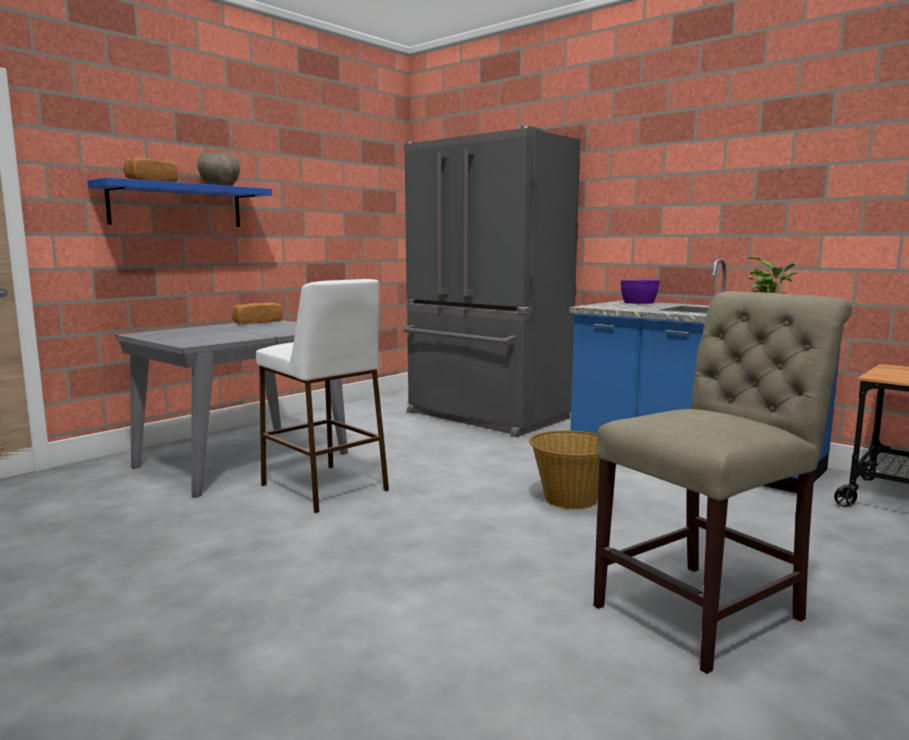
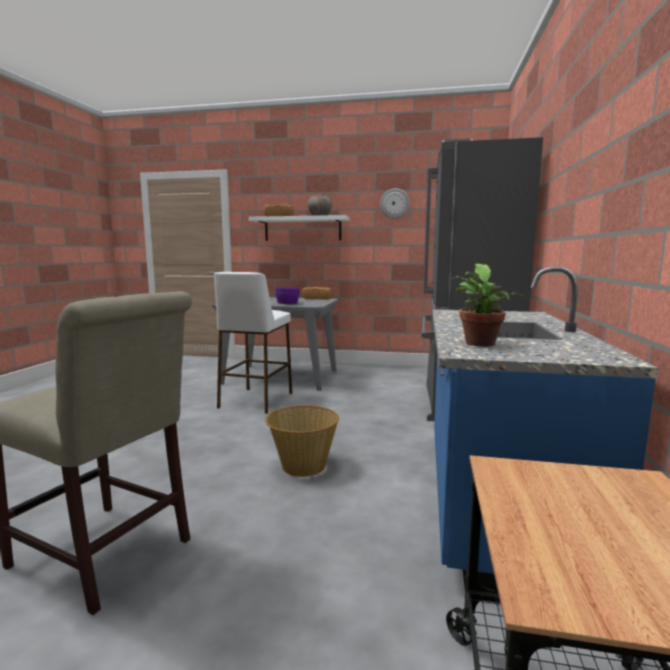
camera: 60 degrees right, 0 degrees up
blue shelf [87,177,272,227] -> white shelf [249,215,350,241]
purple bowl [621,280,660,304] -> purple bowl moved to [275,287,300,304]
none -> wall clock [380,188,410,219]

